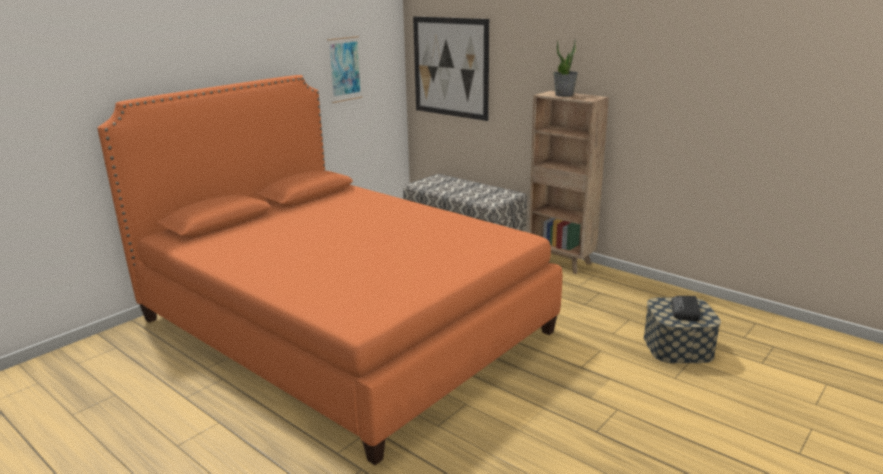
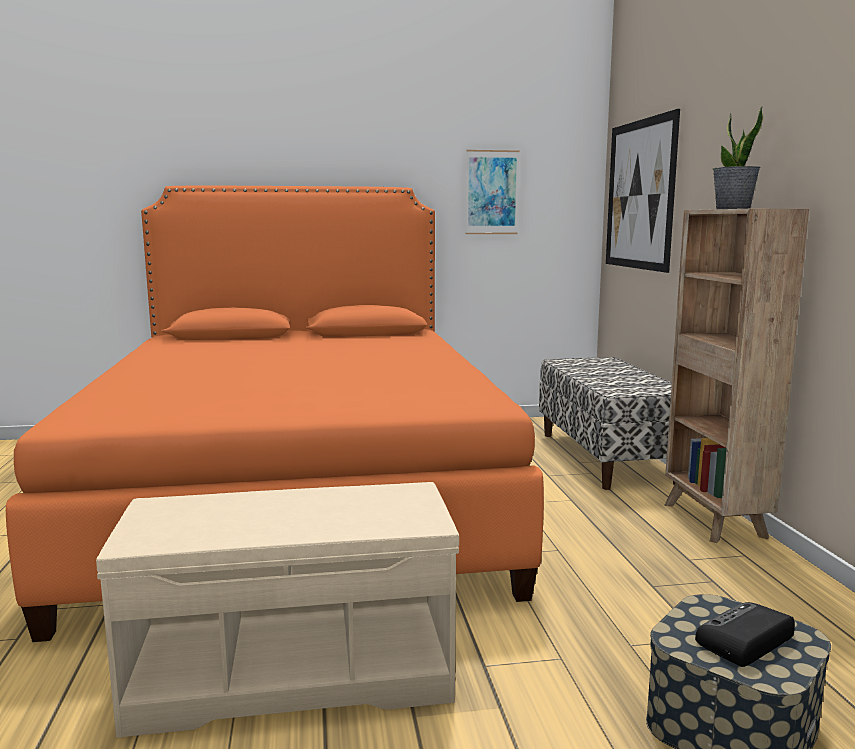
camera: 40 degrees right, 10 degrees down
none -> beige bench [96,482,459,738]

